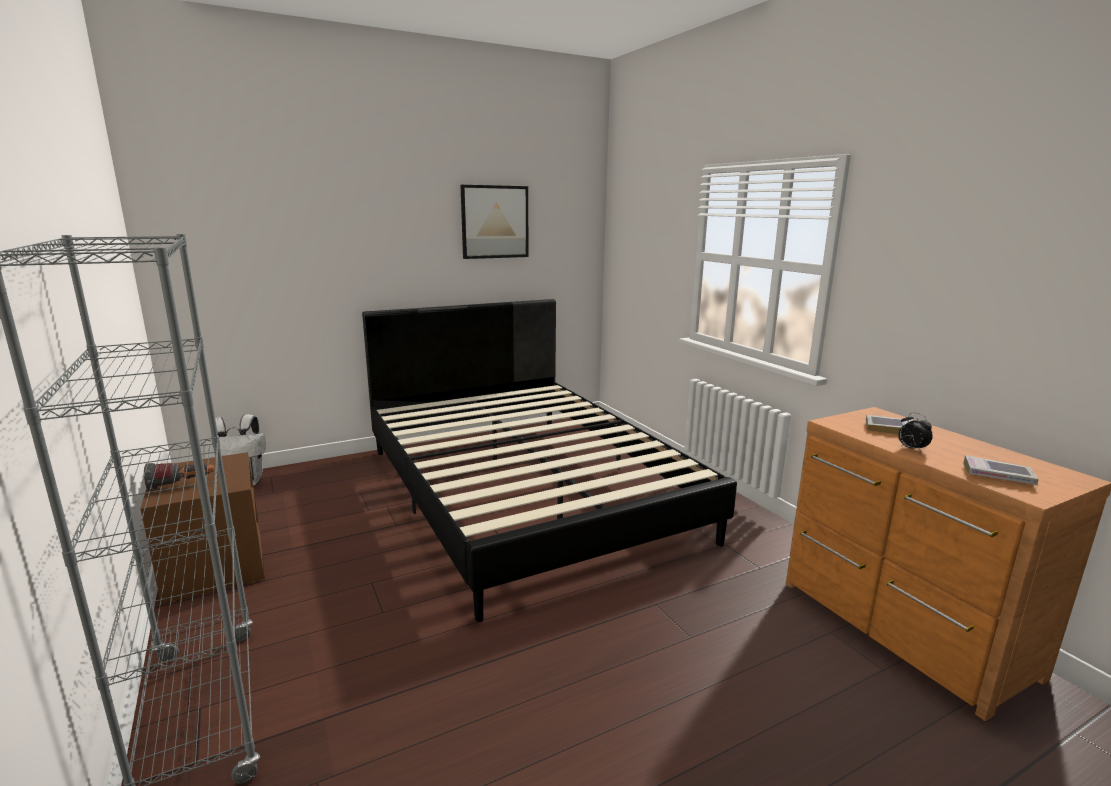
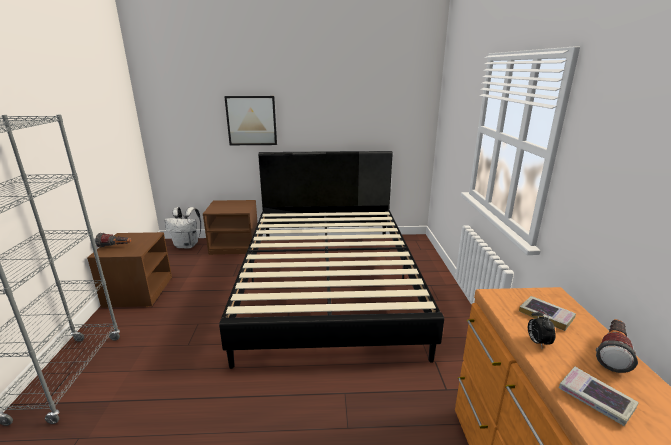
camera: 25 degrees right, 5 degrees up
picture [460,185,528,259] -> picture moved to [224,96,277,145]
none -> brown nightstand [203,200,258,255]
none -> flashlight [596,319,638,373]

